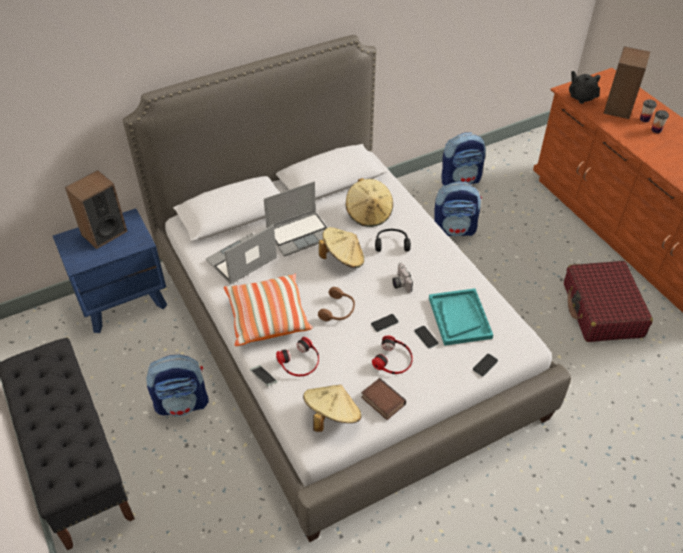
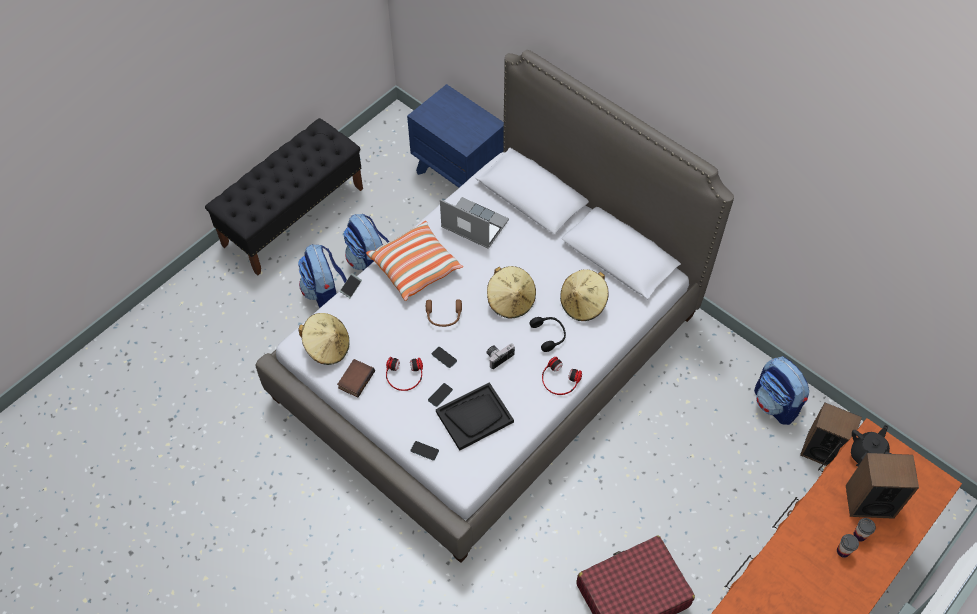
camera: 70 degrees right, 10 degrees up
speaker [65,170,127,249] -> speaker moved to [800,402,862,466]
laptop [264,181,327,257] -> none
headphones [276,337,319,376] -> headphones moved to [542,357,582,395]
turquoise tray [429,288,493,346] -> black tray [436,382,514,451]
backpack [434,181,482,236] -> backpack moved to [298,244,347,308]

